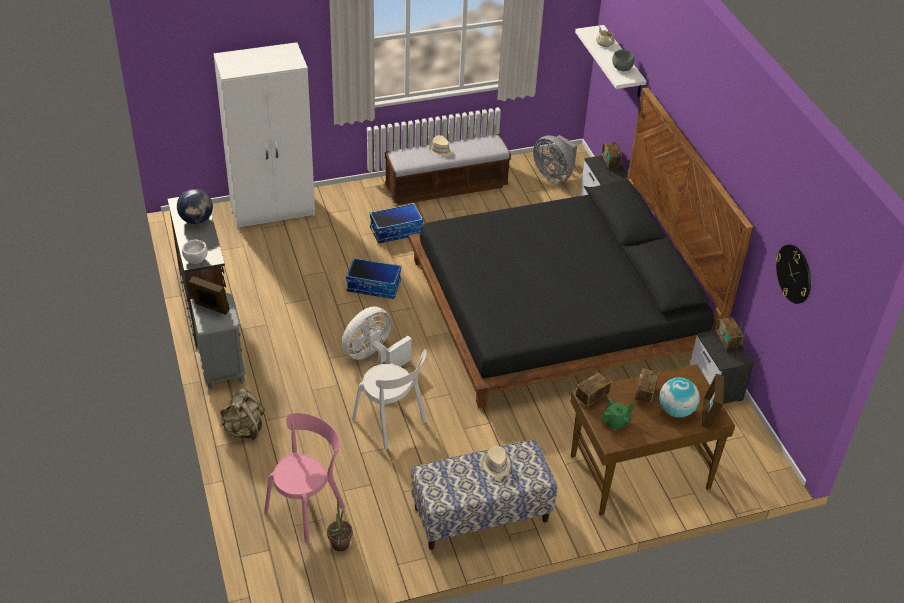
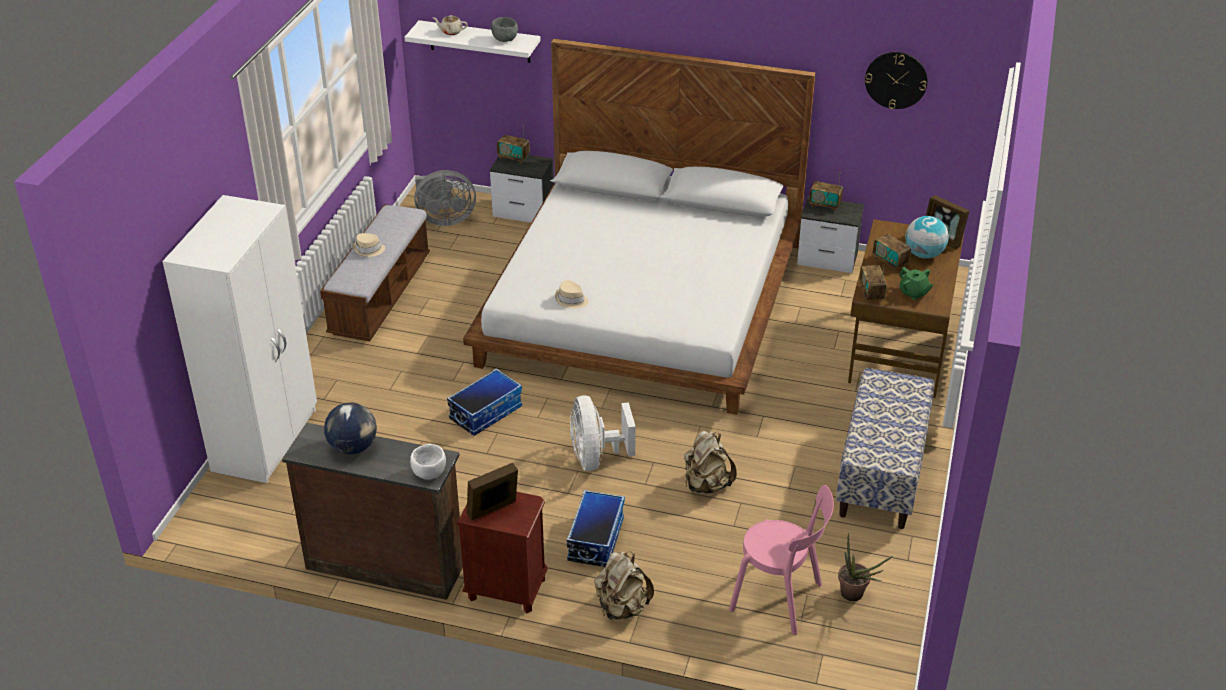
camera: 55 degrees left, 5 degrees down
grey nightstand [190,293,246,389] -> brown nightstand [456,492,548,614]
pink chair [264,413,345,542] -> pink chair turned 135 degrees clockwise [729,485,834,635]
white chair [352,349,427,449] -> beige backpack [684,431,737,493]
storage box [369,203,423,244] -> storage box moved to [567,490,625,567]
black bed [409,87,753,408] -> white bed [463,39,816,415]
beige hat [482,446,510,478] -> beige hat moved to [555,280,588,309]
green teapot [601,398,635,430] -> green teapot turned 135 degrees clockwise [899,267,934,300]

